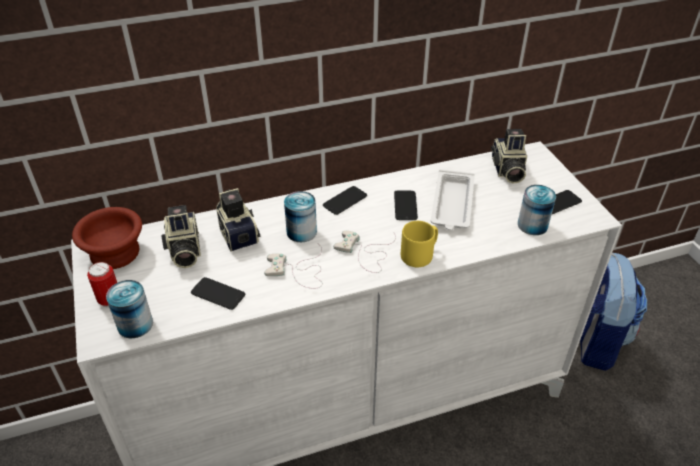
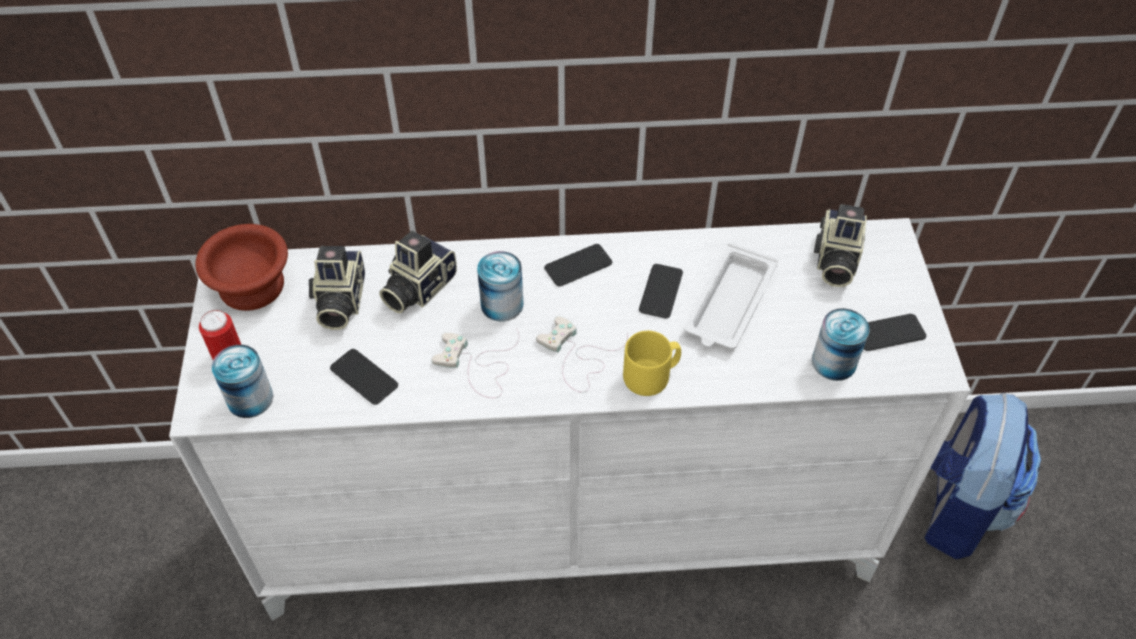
camera: 15 degrees right, 10 degrees up
camera [216,188,260,252] -> camera turned 135 degrees counterclockwise [379,231,457,313]

